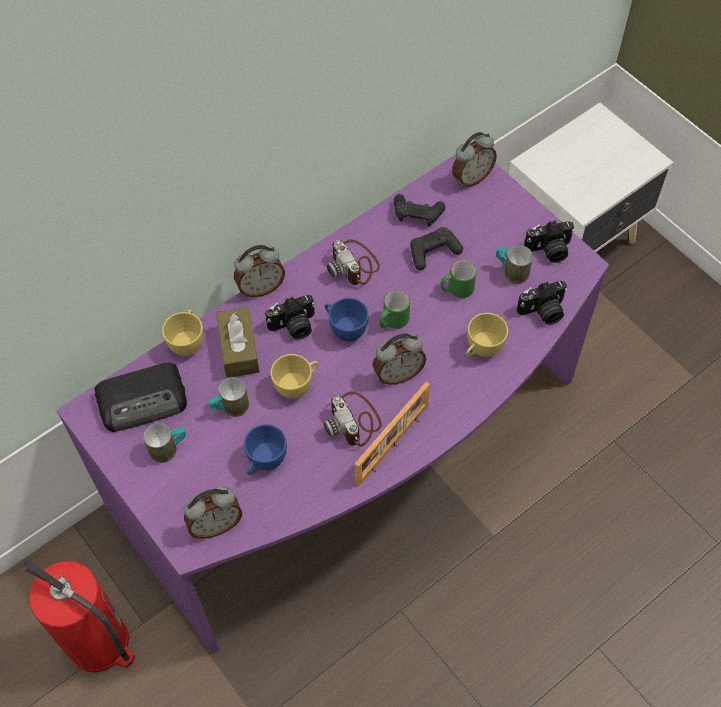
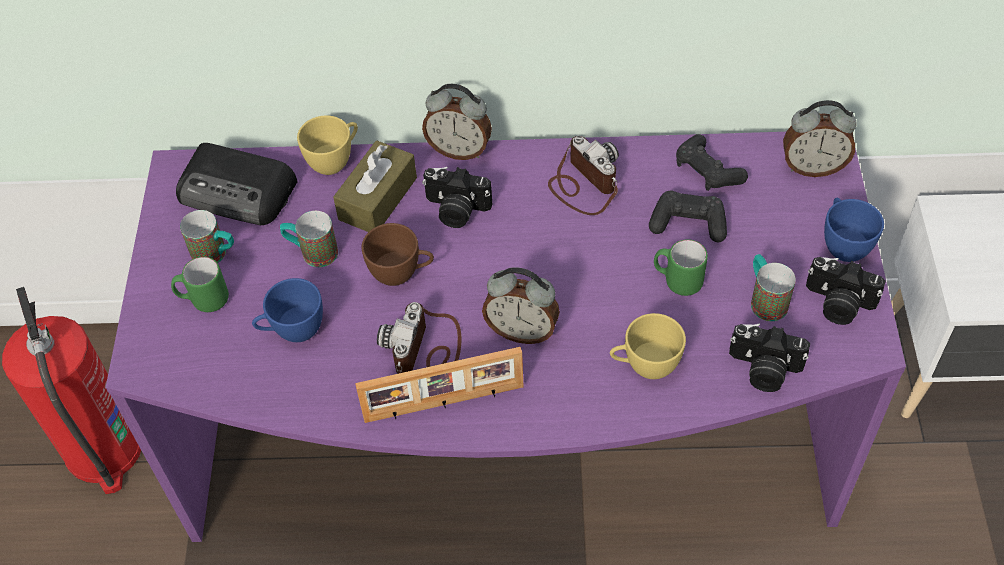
camera: 40 degrees right, 5 degrees down
alarm clock [184,486,242,539] -> none
yellow cup [270,354,318,399] -> brown cup [361,223,434,286]
blue cup [325,298,369,342] -> blue cup moved to [824,198,884,262]
camera [327,240,380,285] -> camera turned 135 degrees clockwise [548,136,619,215]
green mug [379,290,410,329] -> green mug moved to [171,257,229,312]

